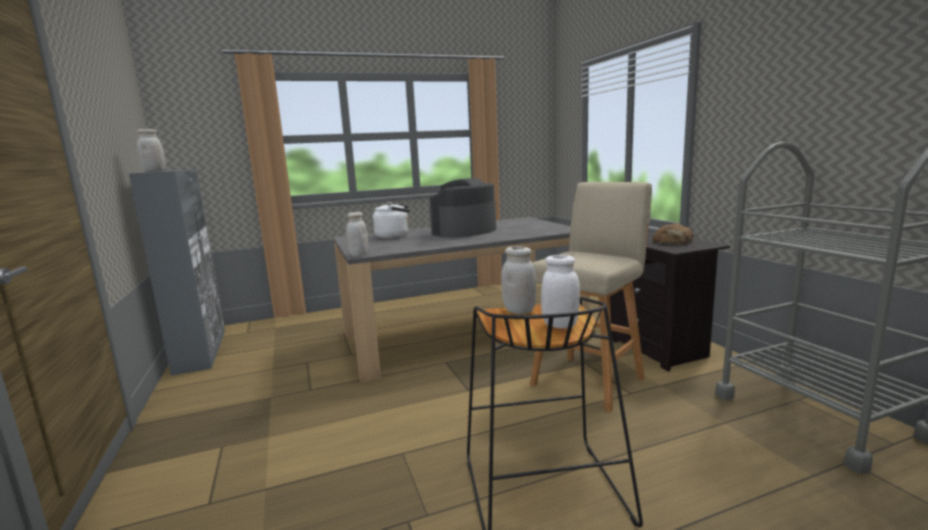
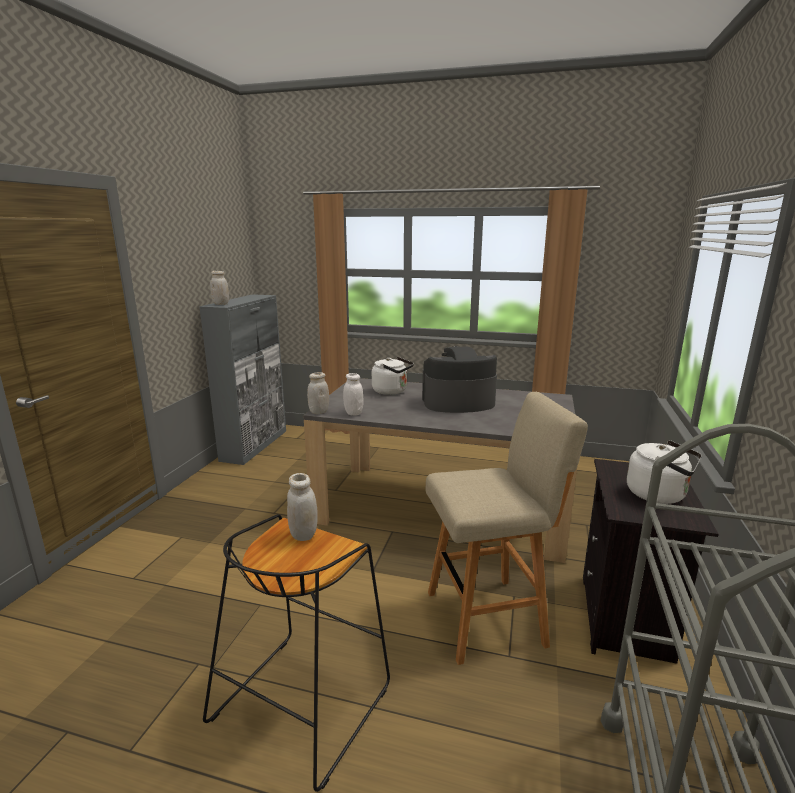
camera: 35 degrees right, 5 degrees up
white jar [541,255,580,329] -> white jar moved to [343,373,363,416]
bread [653,223,693,245] -> white kettle [627,440,702,504]

